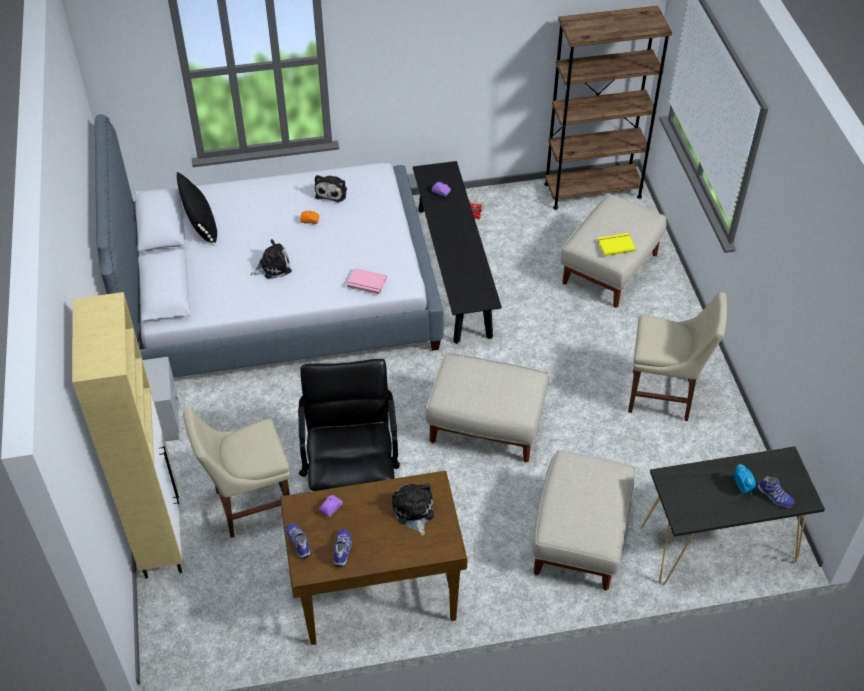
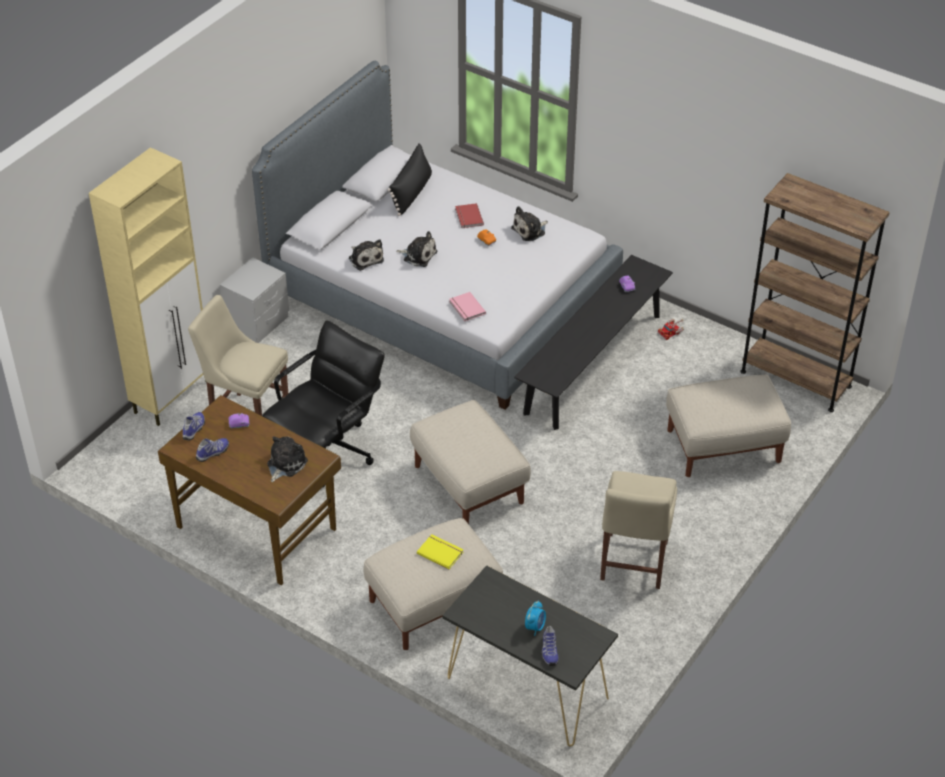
camera: 45 degrees right, 5 degrees down
yellow book [597,233,636,256] -> yellow book moved to [417,534,463,569]
beige chair [628,292,727,421] -> beige chair turned 45 degrees clockwise [600,471,677,589]
none -> plush toy [349,239,384,271]
none -> red book [455,203,484,228]

